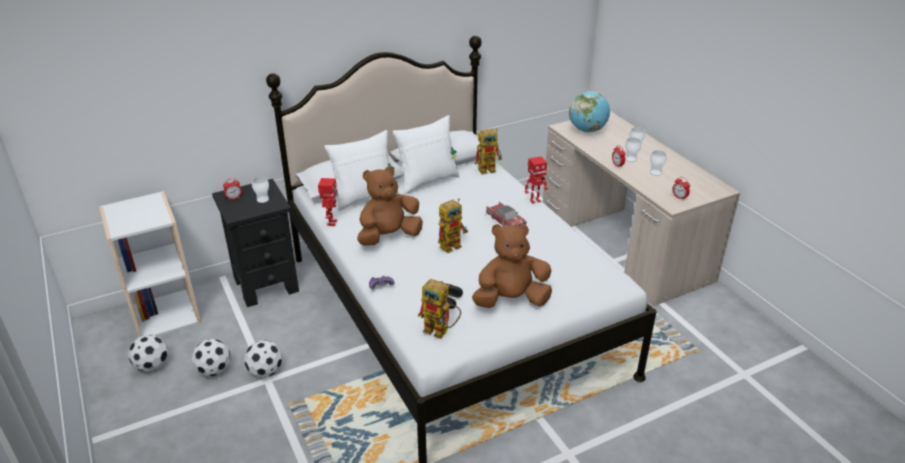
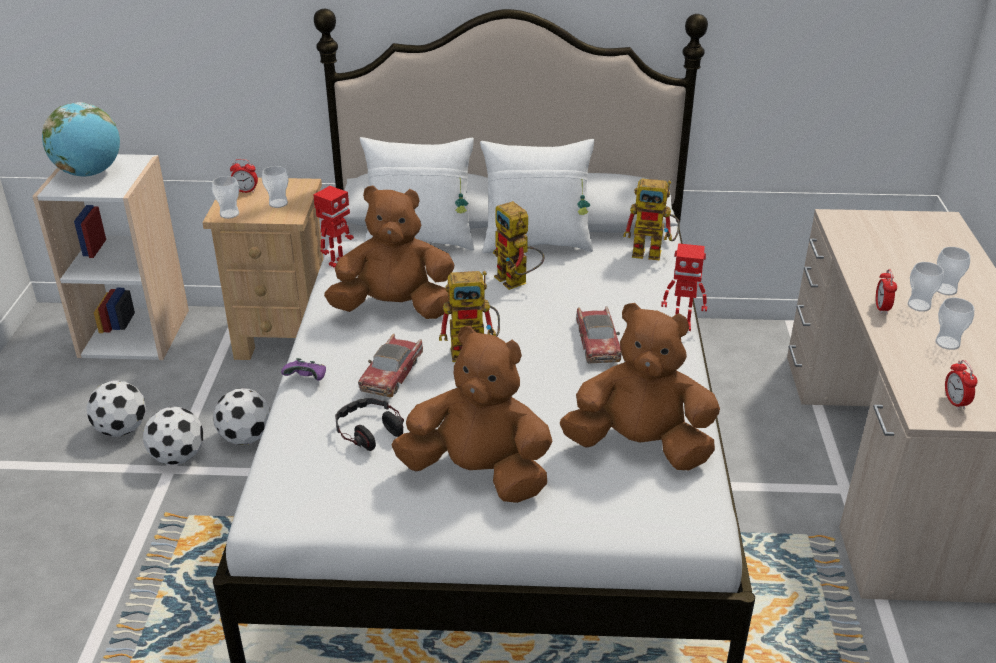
camera: 30 degrees right, 0 degrees up
football [128,334,168,372] -> football moved to [213,388,270,445]
black nightstand [212,179,299,307] -> beige nightstand [202,178,323,360]
toy robot [418,279,461,339] -> toy robot moved to [493,201,544,290]
globe [569,91,610,132] -> globe moved to [42,102,120,177]
none -> cup [212,176,239,219]
none -> toy car [358,334,423,398]
none -> brown plush toy [560,303,720,470]

